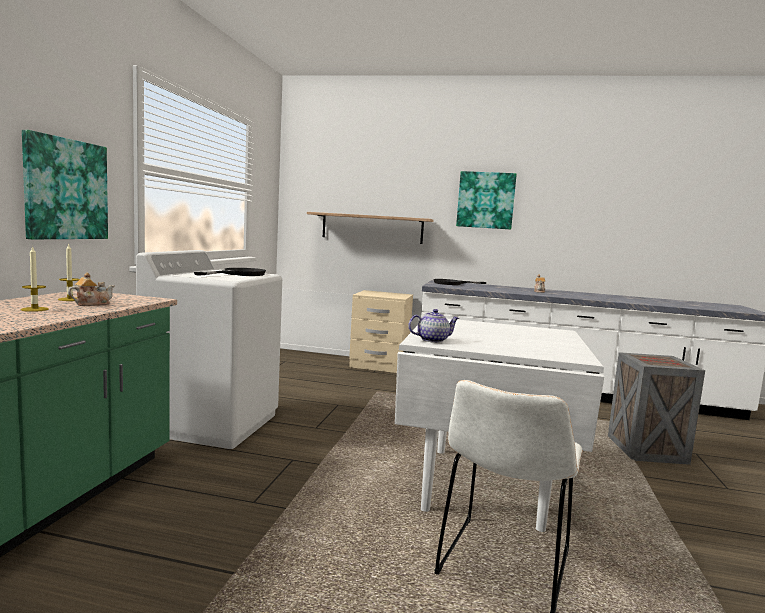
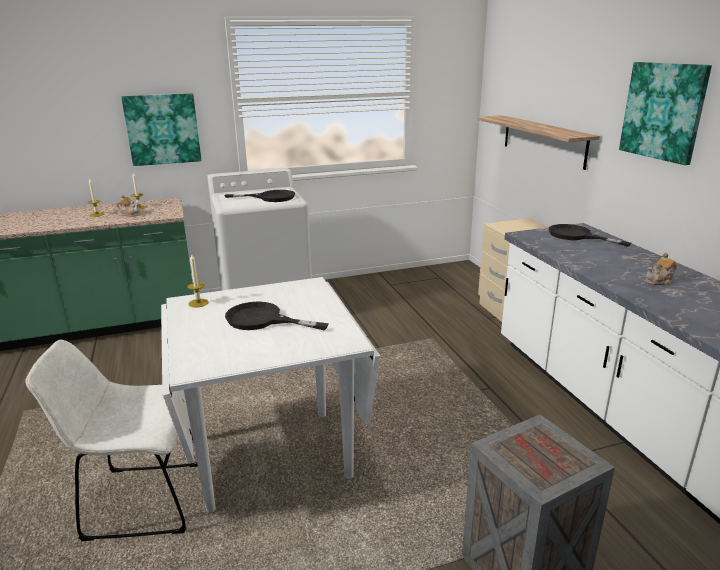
camera: 60 degrees right, 15 degrees up
teapot [408,309,459,343] -> candle [187,254,209,308]
none -> black frying pan [225,302,329,330]

